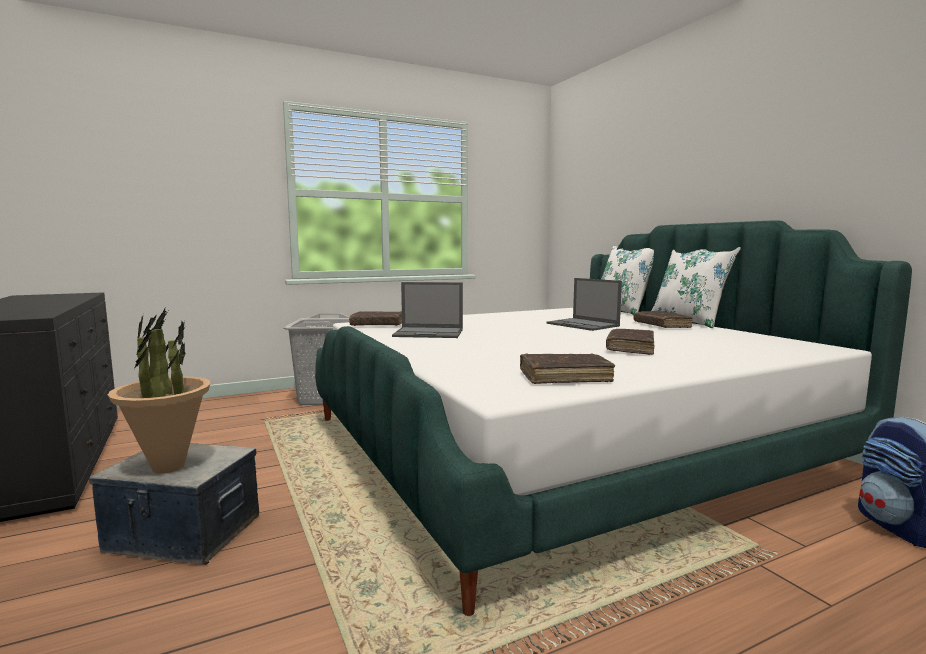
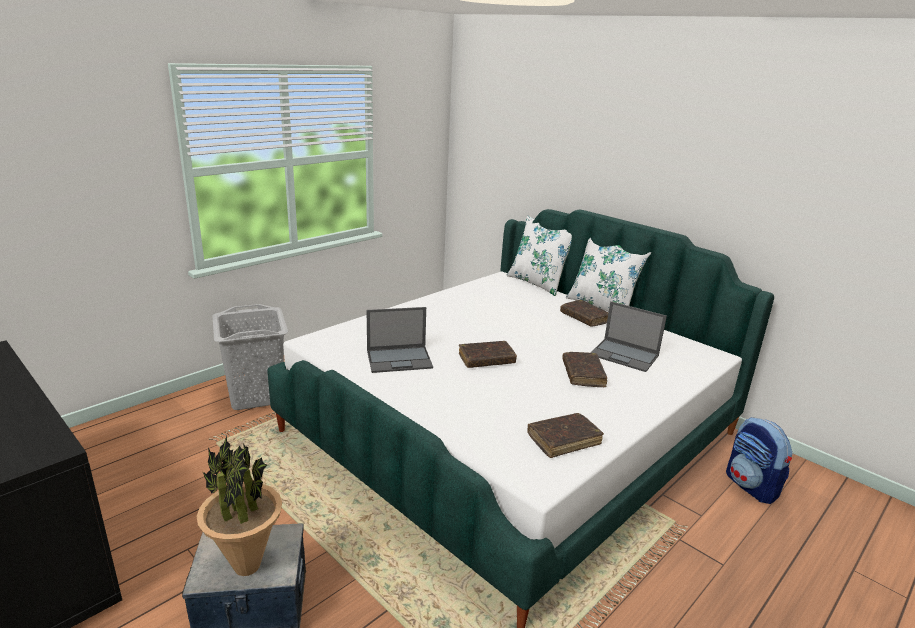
camera: 20 degrees left, 15 degrees up
brown book [349,311,402,326] -> brown book moved to [459,341,517,368]
laptop [546,278,622,331] -> laptop moved to [591,301,667,372]

